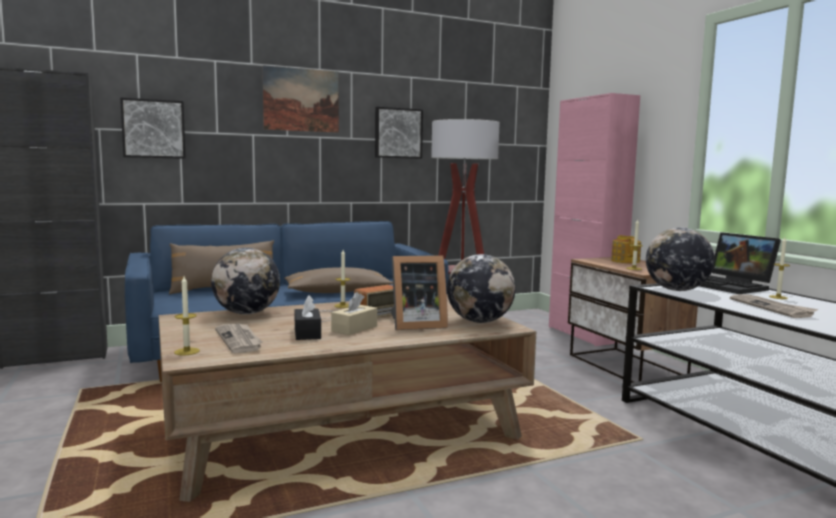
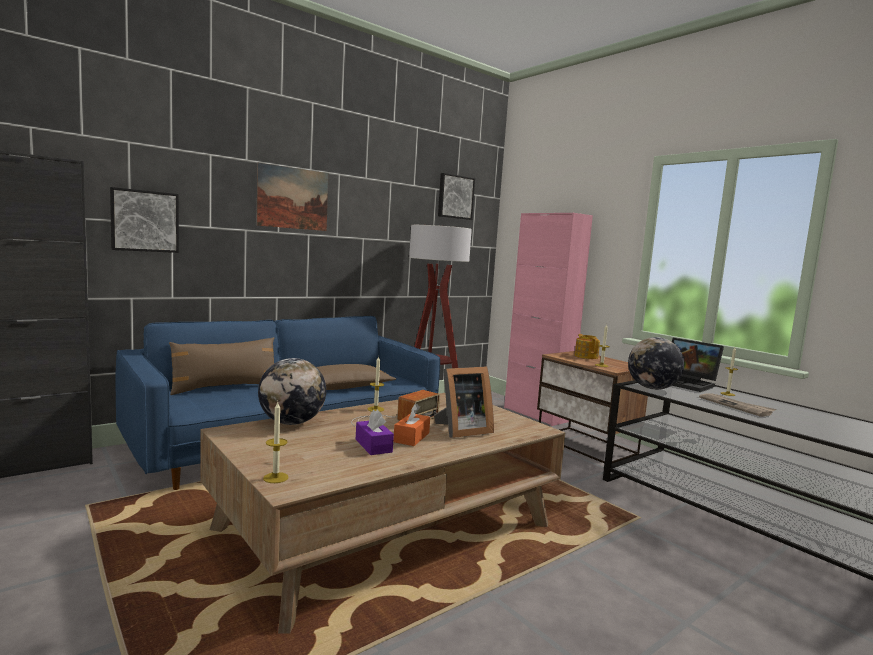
camera: 15 degrees left, 0 degrees up
newspaper [215,324,262,353] -> none
black tissue box [294,295,321,340] -> purple tissue box [356,410,394,455]
beige tissue box [331,292,377,335] -> orange tissue box [393,403,430,446]
picture [375,107,423,159] -> picture moved to [438,173,475,220]
globe [447,254,516,323] -> none

